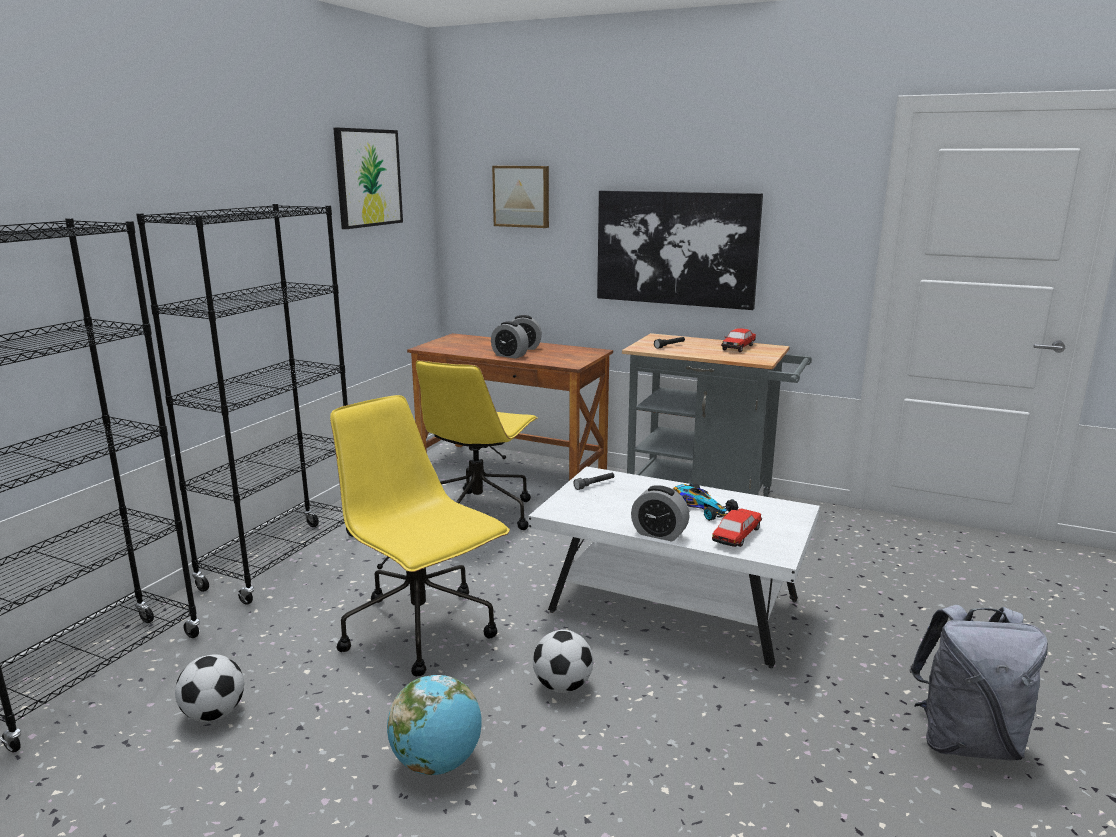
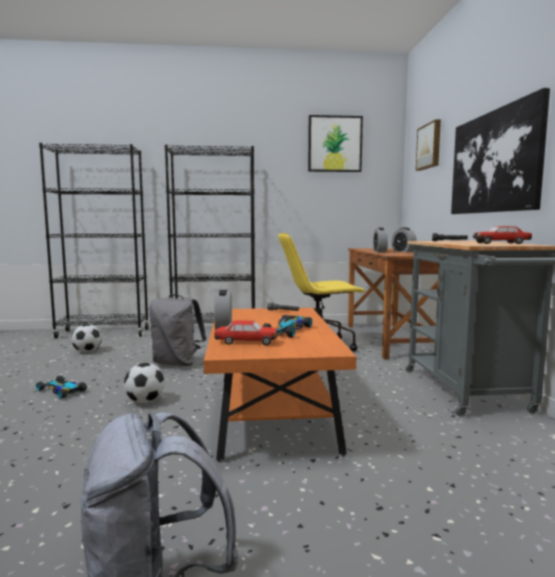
camera: 60 degrees right, 10 degrees down
yellow office chair [330,395,510,677] -> grey backpack [149,294,207,366]
globe [387,675,482,775] -> toy car [36,376,87,399]
white coffee table [528,466,820,668] -> orange coffee table [203,308,357,462]

